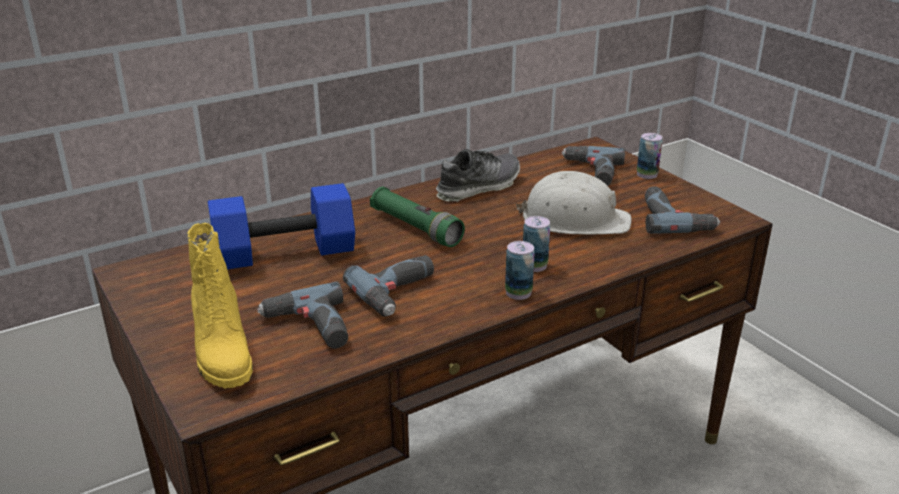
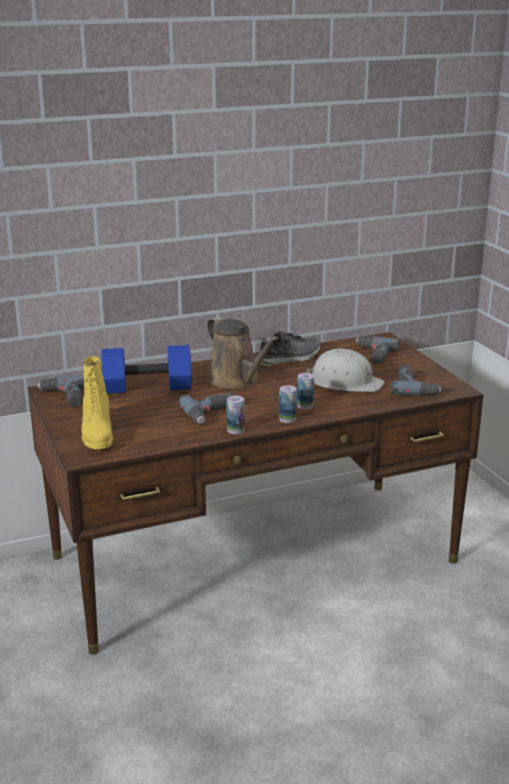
camera: 10 degrees right, 5 degrees down
power drill [257,282,348,349] -> power drill moved to [37,375,84,407]
green flashlight [370,187,465,247] -> brown watering can [207,316,279,389]
can [637,133,662,179] -> can moved to [226,396,245,434]

